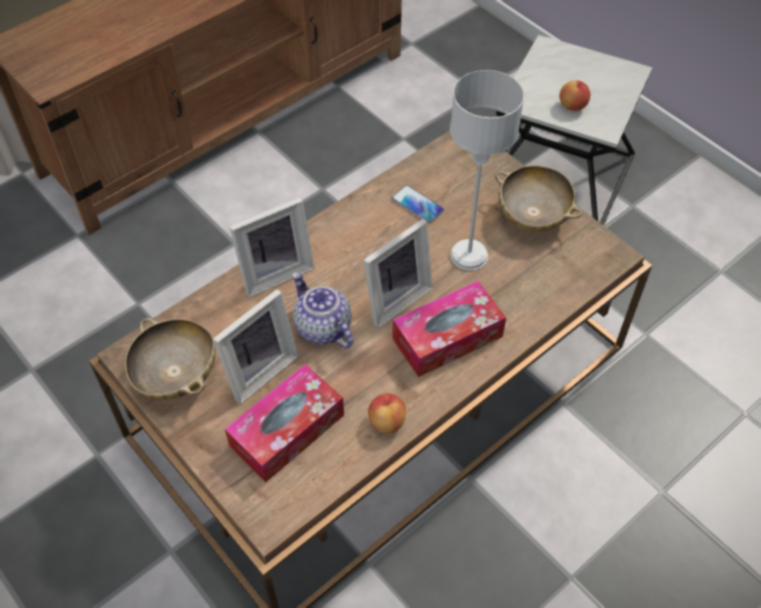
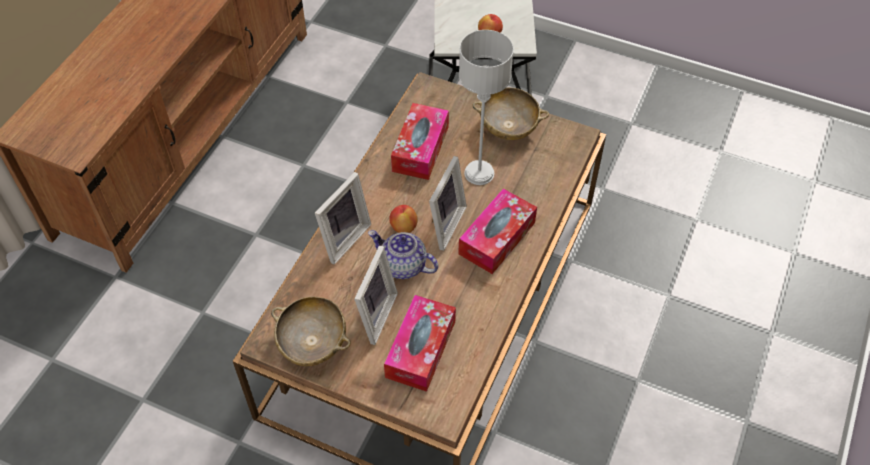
camera: 25 degrees left, 0 degrees up
apple [368,393,406,434] -> apple moved to [389,205,417,233]
phone [392,185,444,223] -> tissue box [391,103,449,180]

